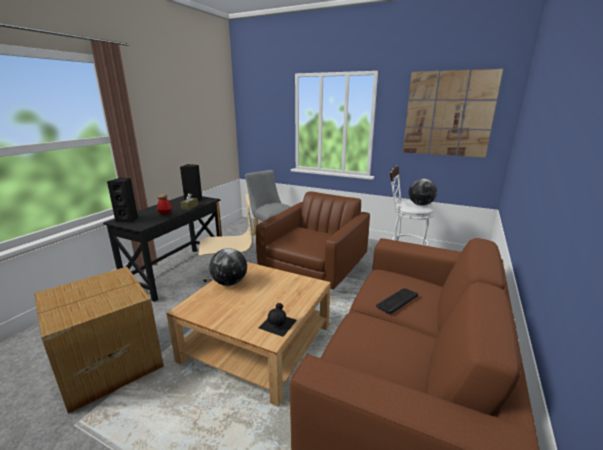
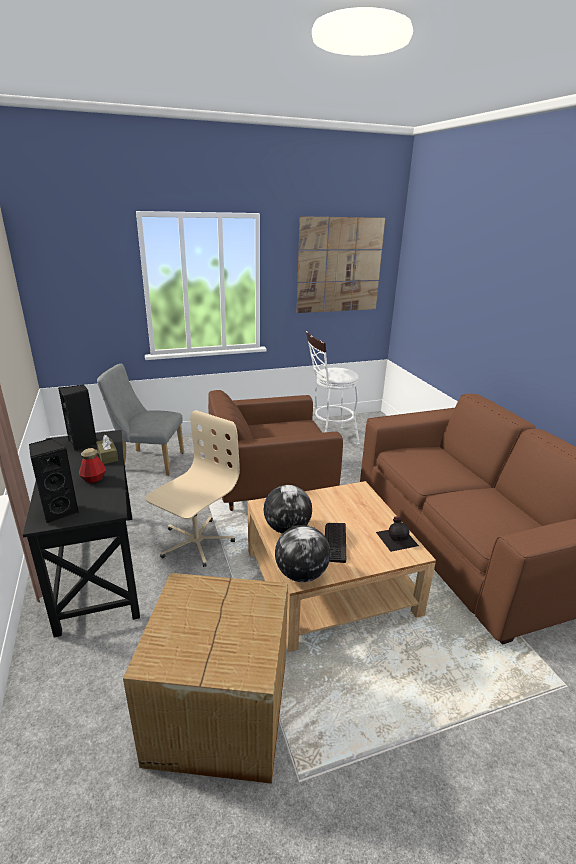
camera: 45 degrees left, 5 degrees up
brown armchair [256,191,370,289] -> brown armchair turned 90 degrees counterclockwise [208,390,343,511]
keyboard [376,288,418,314] -> keyboard moved to [325,523,346,563]
globe [408,178,437,206] -> globe moved to [275,525,330,582]

